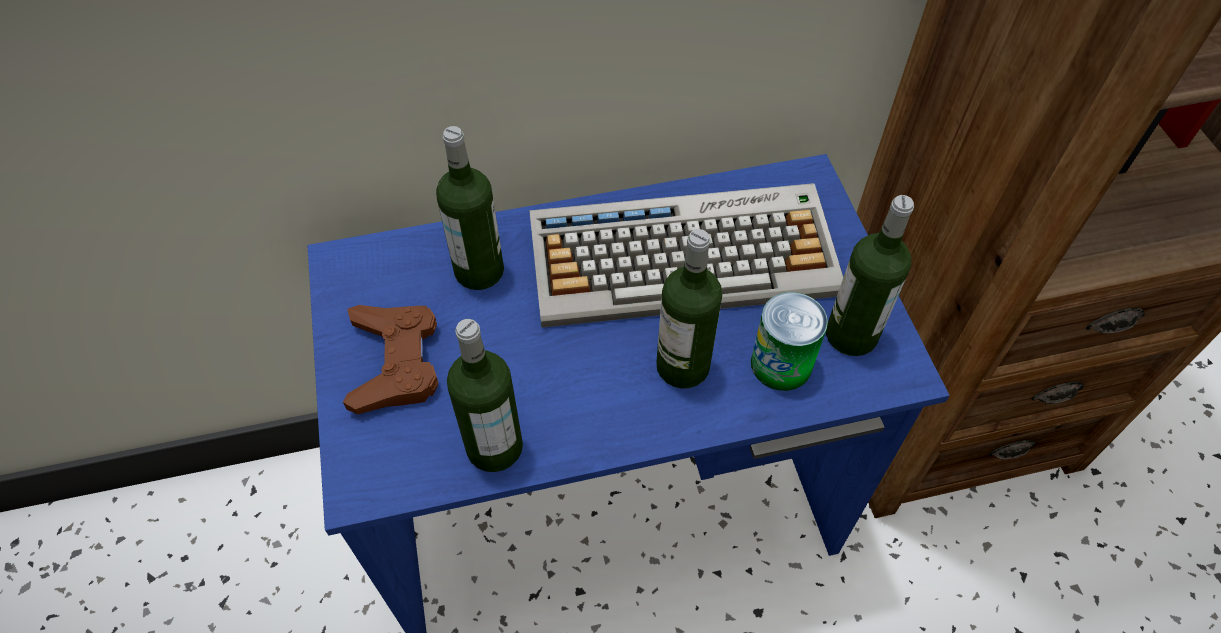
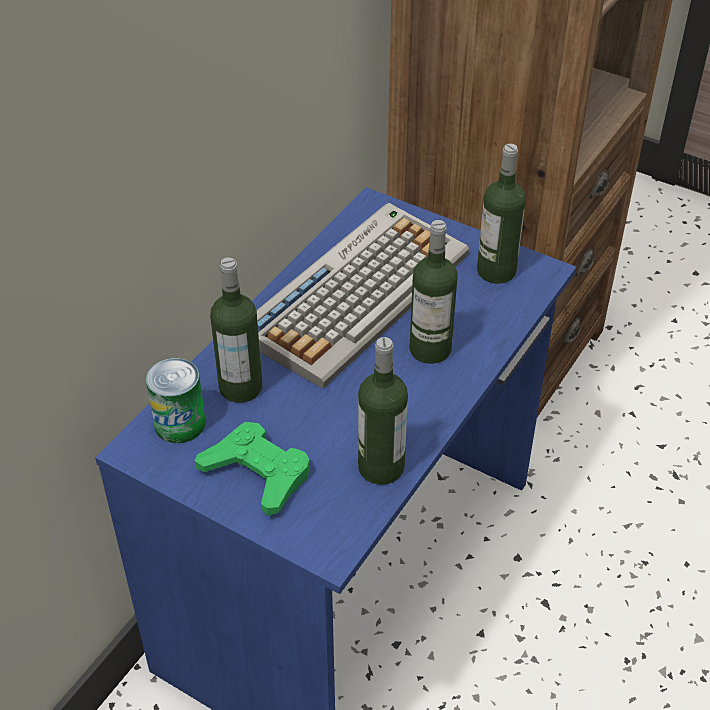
camera: 45 degrees left, 10 degrees down
brown game controller [343,305,438,414] -> green game controller [195,422,310,516]
can [751,292,828,391] -> can moved to [146,358,206,443]

